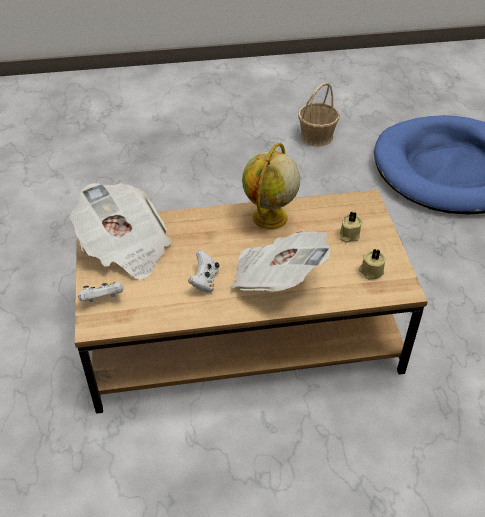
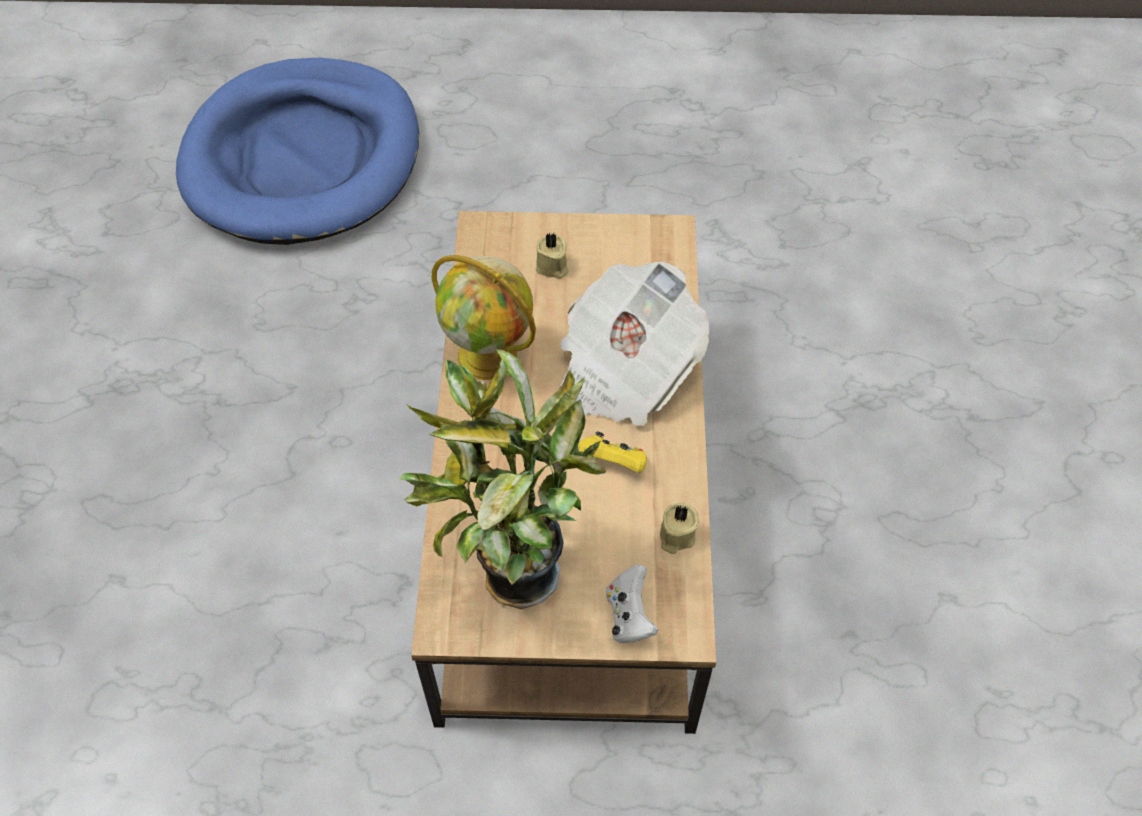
camera: 80 degrees left, 10 degrees up
newspaper [70,183,172,280] -> potted plant [399,349,606,609]
white game controller [188,250,219,293] -> yellow game controller [578,431,647,473]
basket [298,82,340,146] -> none
beige candle [359,249,386,280] -> beige candle moved to [660,503,699,554]

